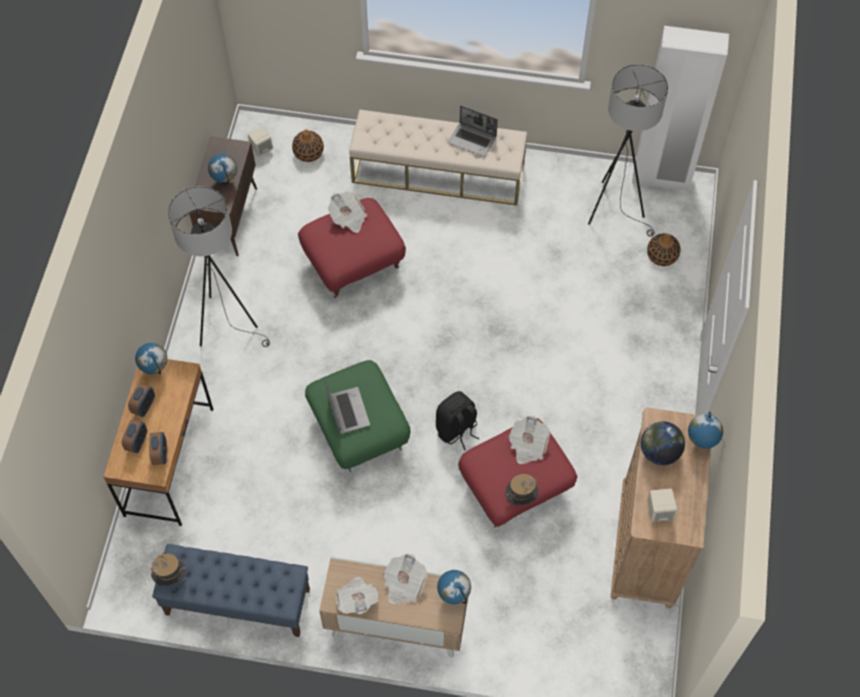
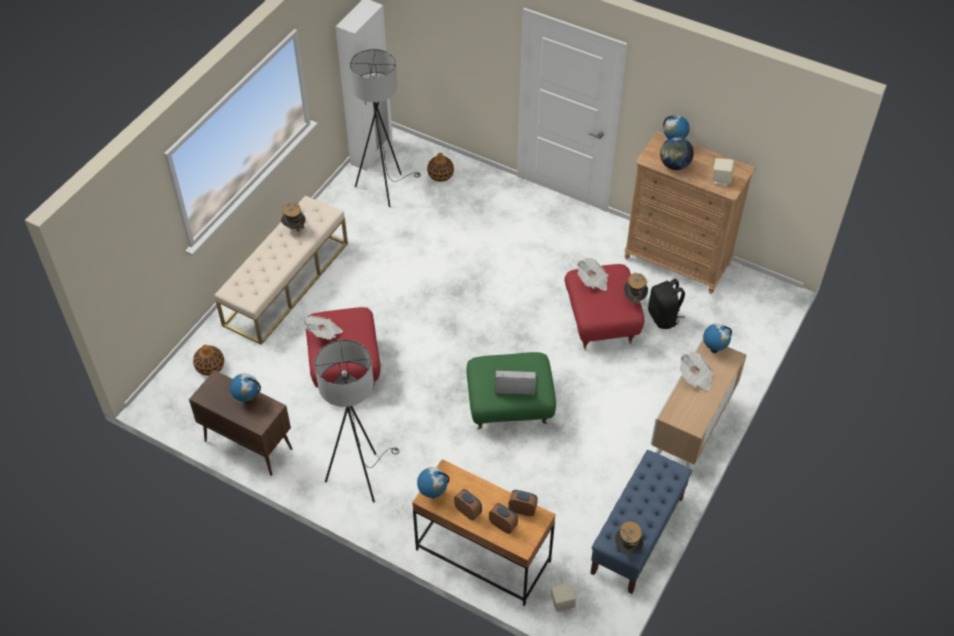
camera: 70 degrees left, 10 degrees down
beige speaker [248,127,273,157] -> beige speaker moved to [551,582,576,612]
newspaper [336,577,378,614] -> none
black backpack [436,391,480,450] -> black backpack moved to [648,279,685,329]
laptop [448,106,498,157] -> hat [281,203,306,232]

